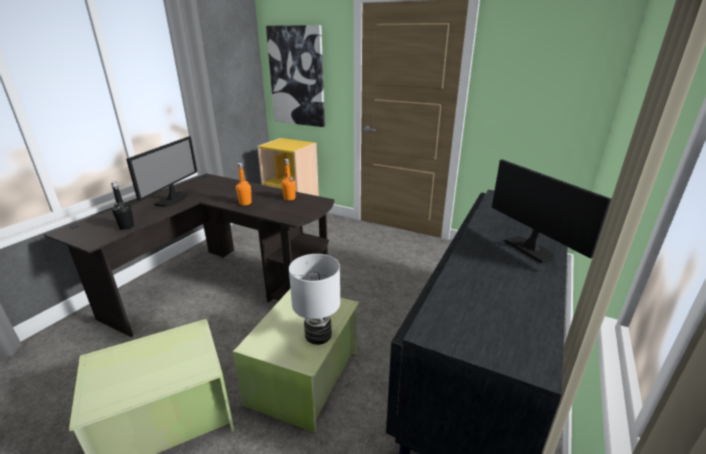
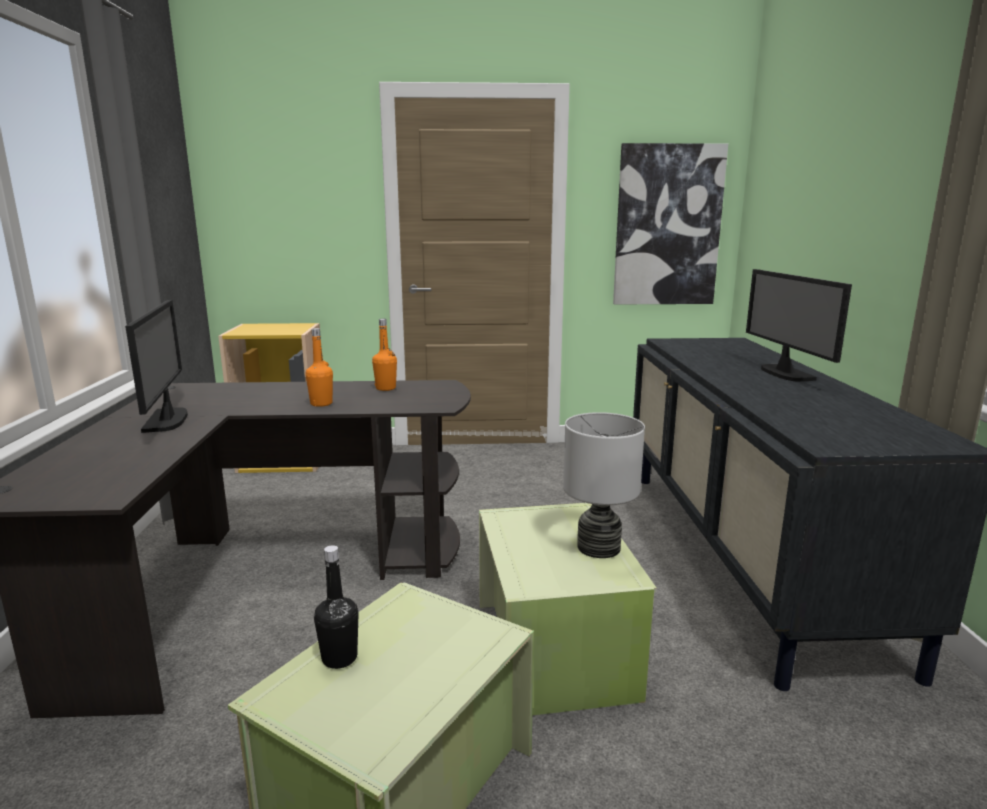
camera: 30 degrees left, 10 degrees down
black bottle [111,181,134,230] -> black bottle moved to [314,545,359,669]
picture [266,25,325,127] -> picture moved to [613,143,728,305]
monitor [492,159,611,264] -> monitor turned 135 degrees counterclockwise [746,269,852,382]

